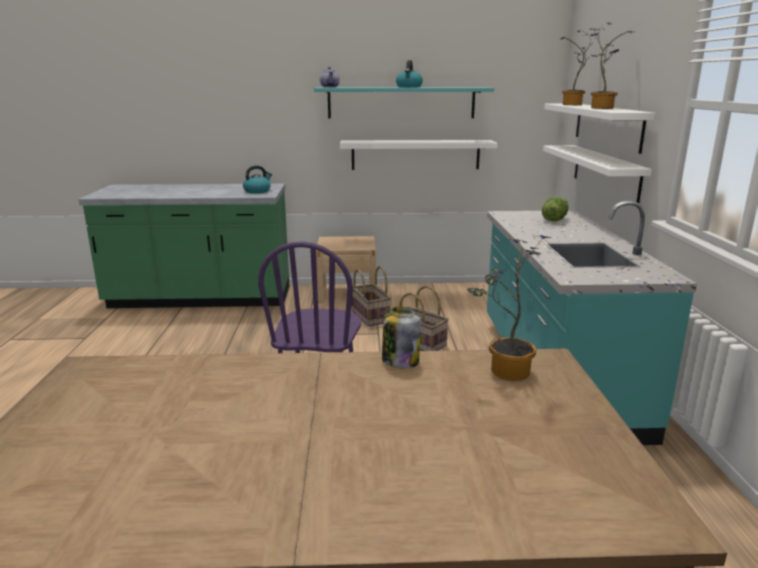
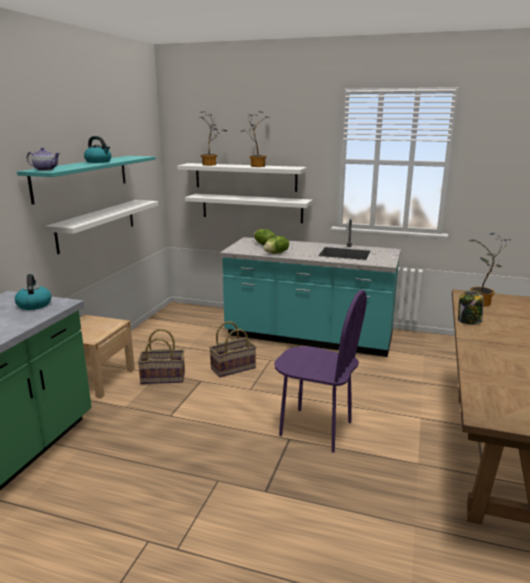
camera: 70 degrees left, 0 degrees up
none -> lettuce [263,236,289,254]

